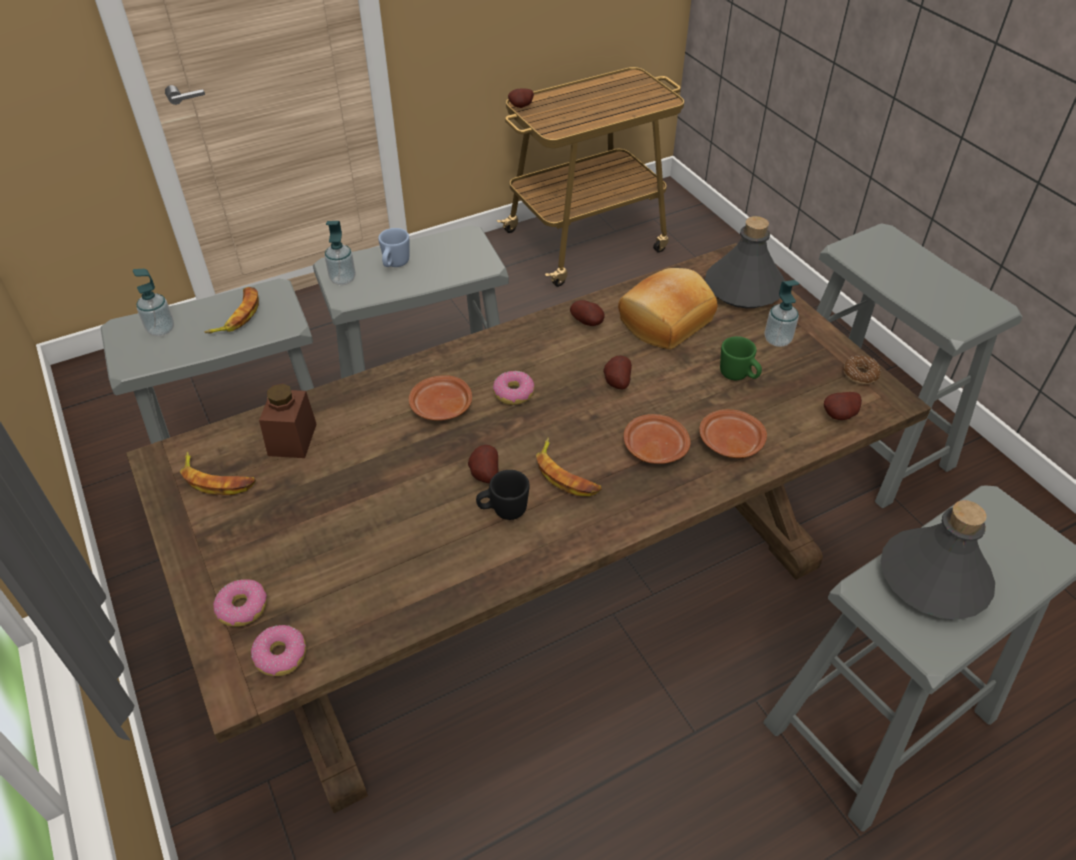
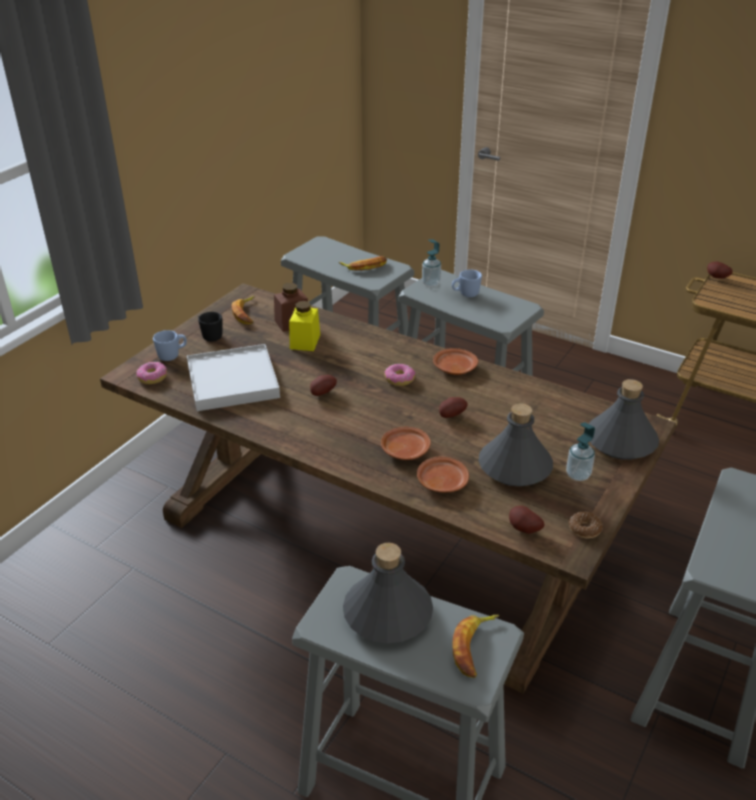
camera: 60 degrees right, 10 degrees down
soap dispenser [133,269,174,336] -> none
donut [213,579,267,627] -> blue mug [153,330,187,361]
brown plate [409,375,472,421] -> brown plate moved to [433,348,478,375]
black mug [476,470,530,520] -> black mug moved to [198,312,222,341]
banana [536,438,602,497] -> banana moved to [453,615,499,678]
potato [570,300,605,326] -> none
bread [618,268,717,350] -> none
green mug [720,336,762,380] -> grey bottle [479,403,553,486]
none -> white tray [187,344,280,411]
none -> yellow jar [289,301,320,351]

